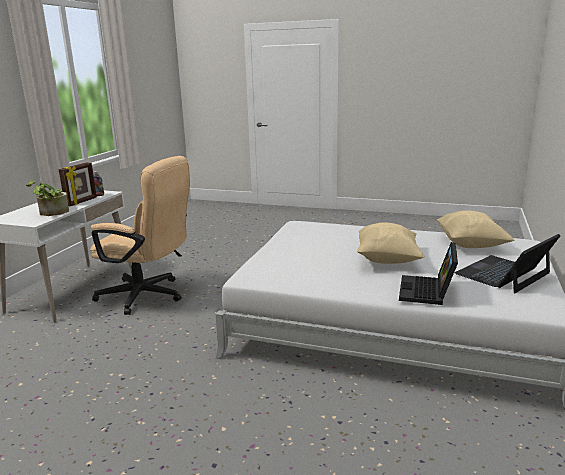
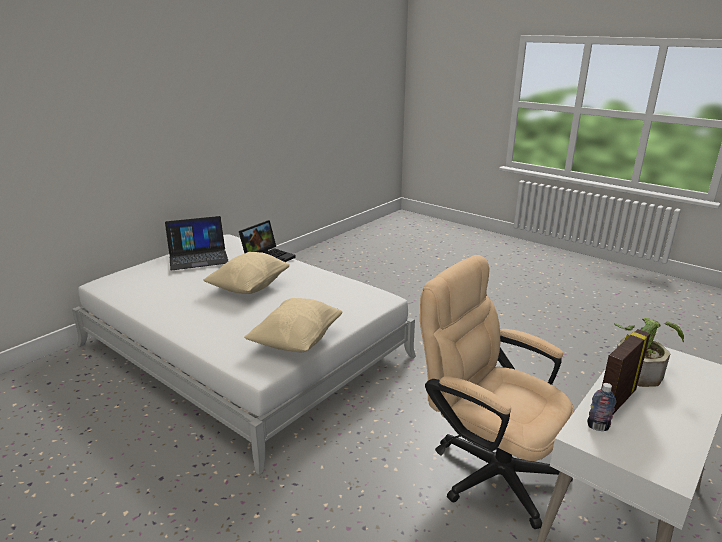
camera: 160 degrees left, 5 degrees up
beige pillow [437,211,514,248] -> beige pillow moved to [244,298,342,352]

